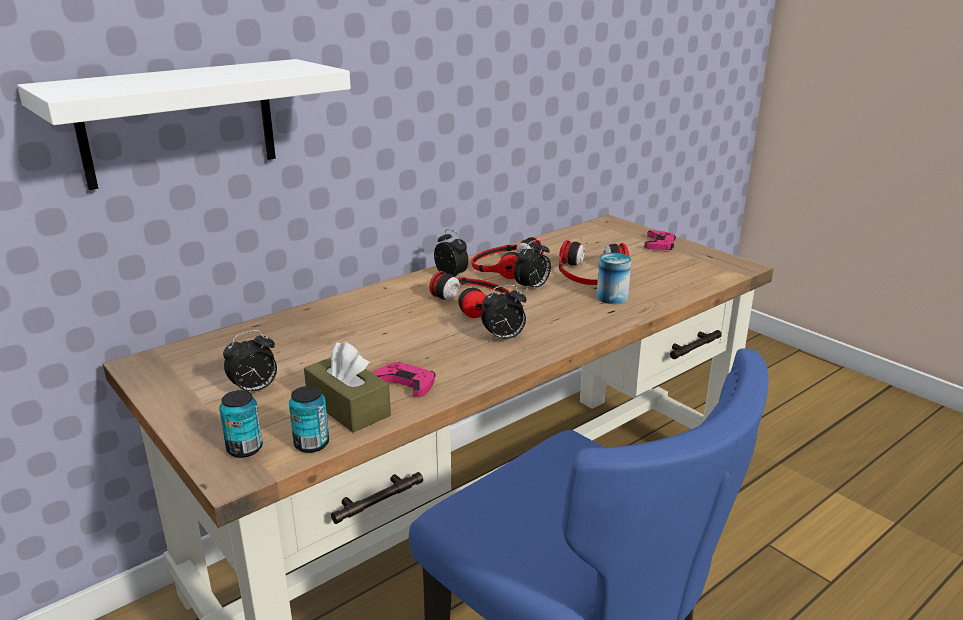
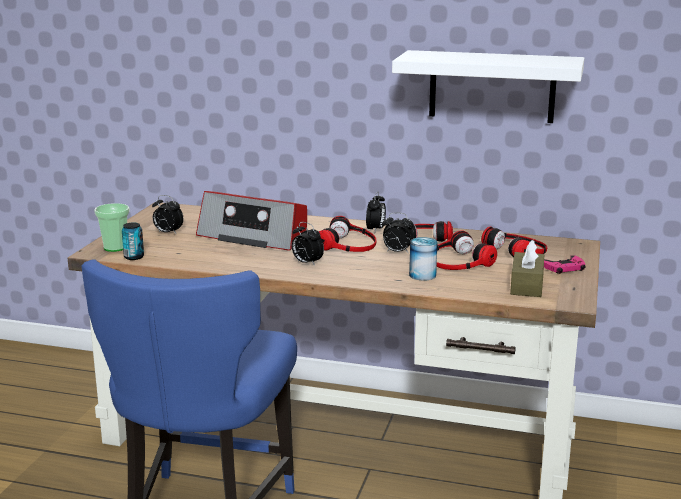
camera: 55 degrees right, 5 degrees down
white shelf [17,59,351,190] -> white shelf moved to [392,50,584,123]
can [219,390,263,458] -> cup [94,203,130,252]
brown tissue box [304,342,391,433] -> brown tissue box moved to [510,240,544,297]
pink game controller [373,362,436,397] -> none
none -> radio [196,191,307,251]
none -> headphones [481,227,547,257]

